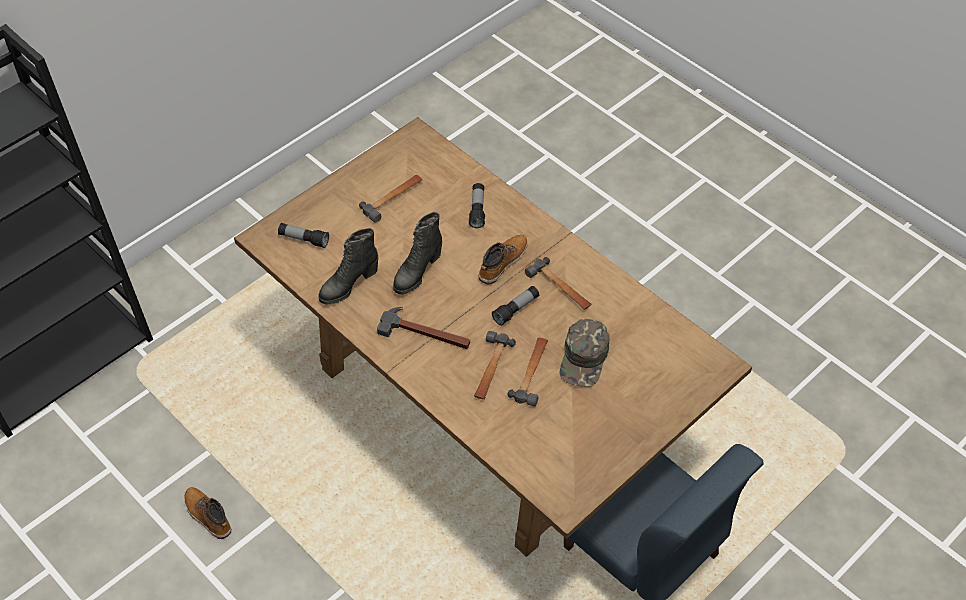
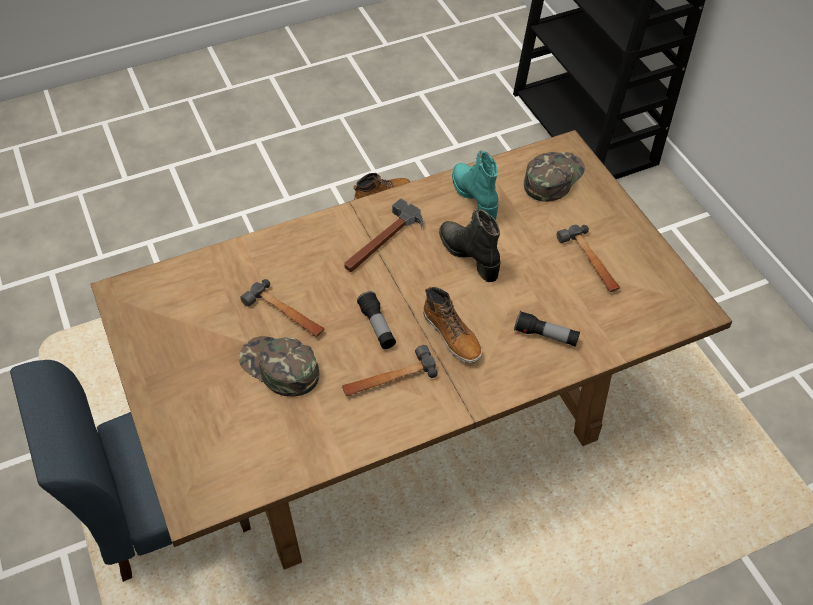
camera: 110 degrees right, 0 degrees up
flashlight [278,223,329,248] -> green cap [524,152,585,202]
black boot [318,228,378,305] -> turquoise boot [452,151,498,220]
hammer [474,331,516,399] -> none

